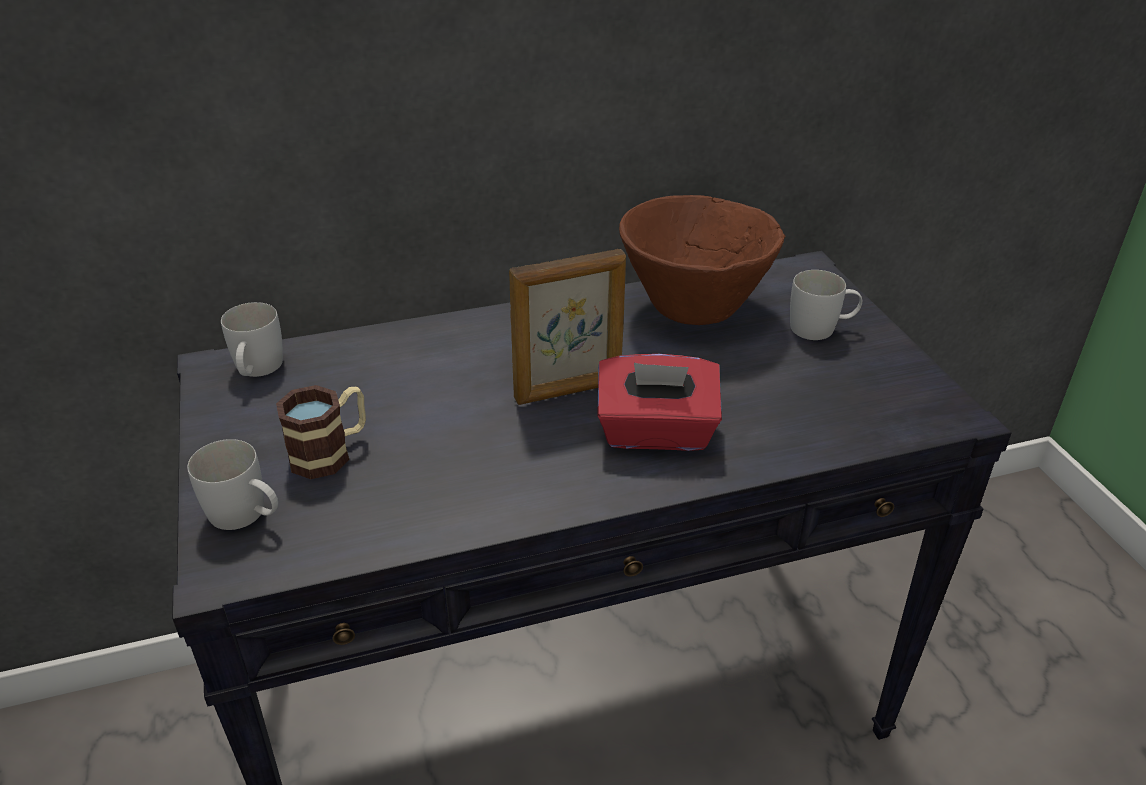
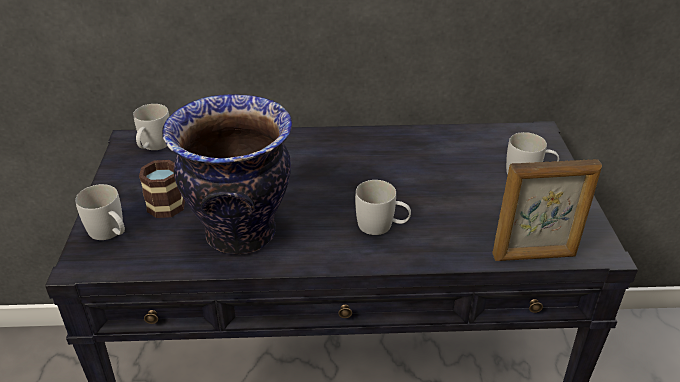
camera: 15 degrees right, 0 degrees up
picture frame [509,249,626,405] -> picture frame moved to [492,159,602,261]
red tissue box [597,354,722,451] -> white mug [355,180,411,235]
brown bowl [619,195,785,325] -> none
none -> vase [162,94,292,254]

